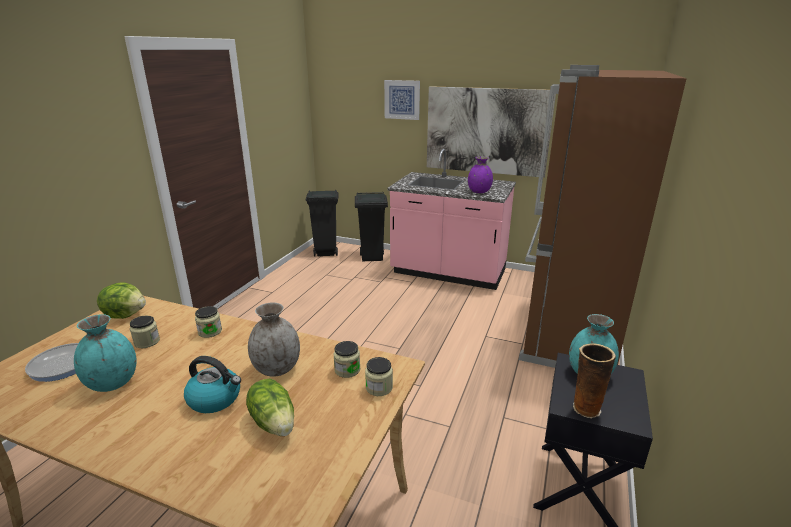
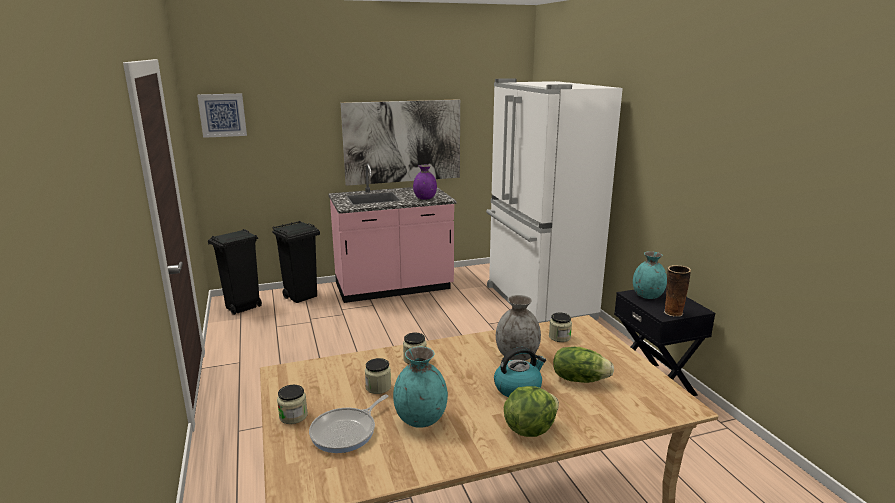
camera: 40 degrees left, 5 degrees down
lettuce [97,283,146,319] -> lettuce moved to [504,386,559,437]
jar [365,357,393,396] -> jar moved to [277,385,308,424]
picture [384,80,420,120] -> picture moved to [197,94,247,138]
brown fridge [519,65,687,368] -> white fridge [486,78,623,323]

